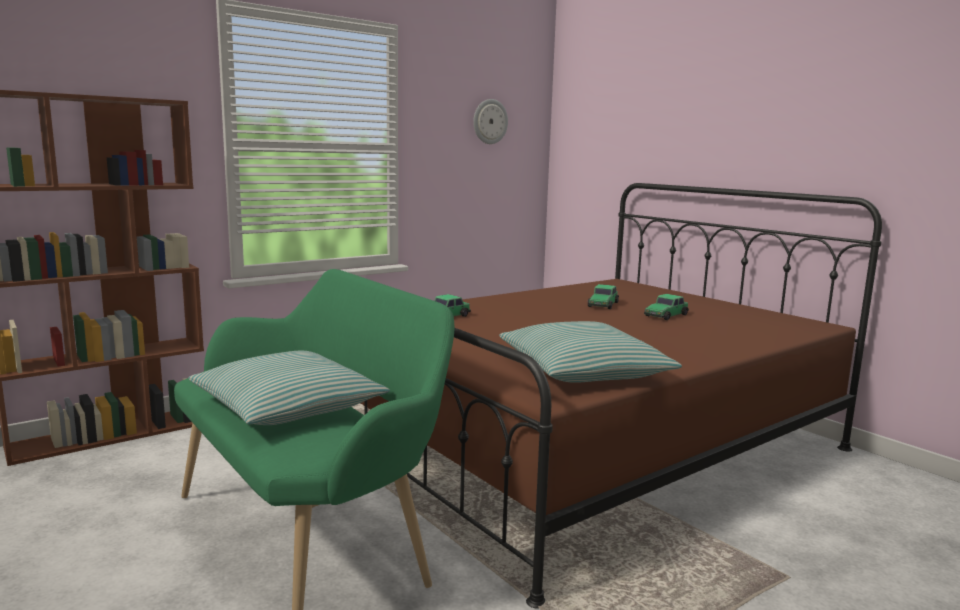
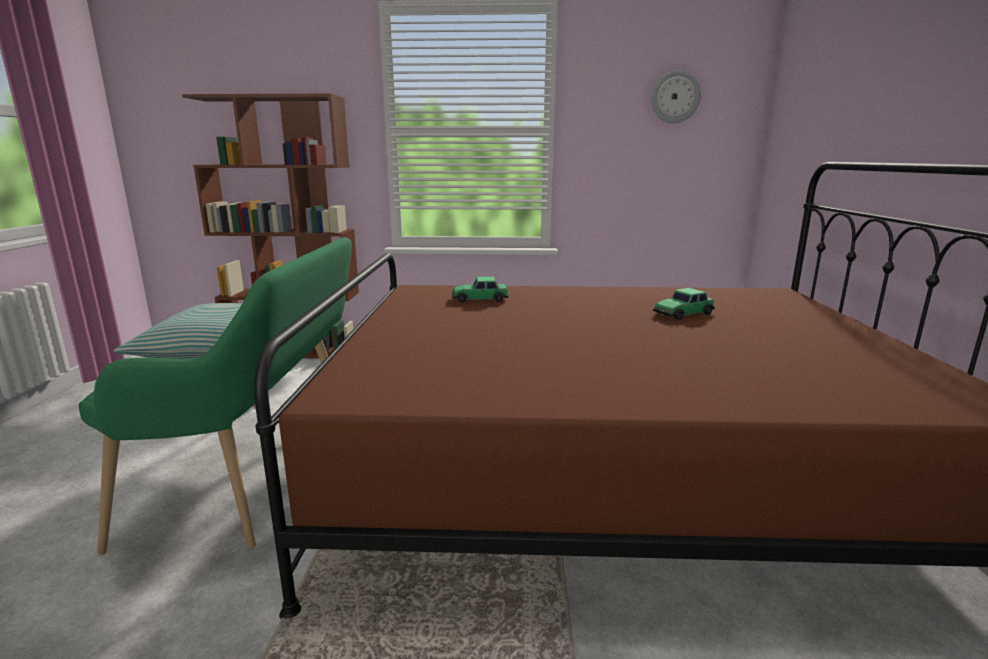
camera: 40 degrees right, 5 degrees up
pillow [499,321,682,383] -> none
toy car [644,294,689,320] -> none

